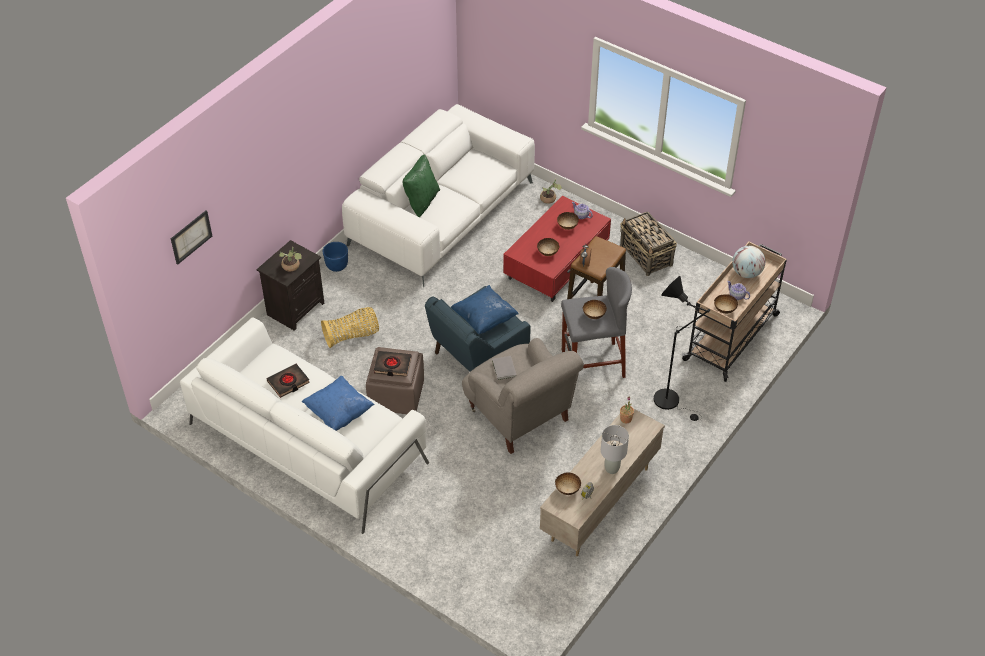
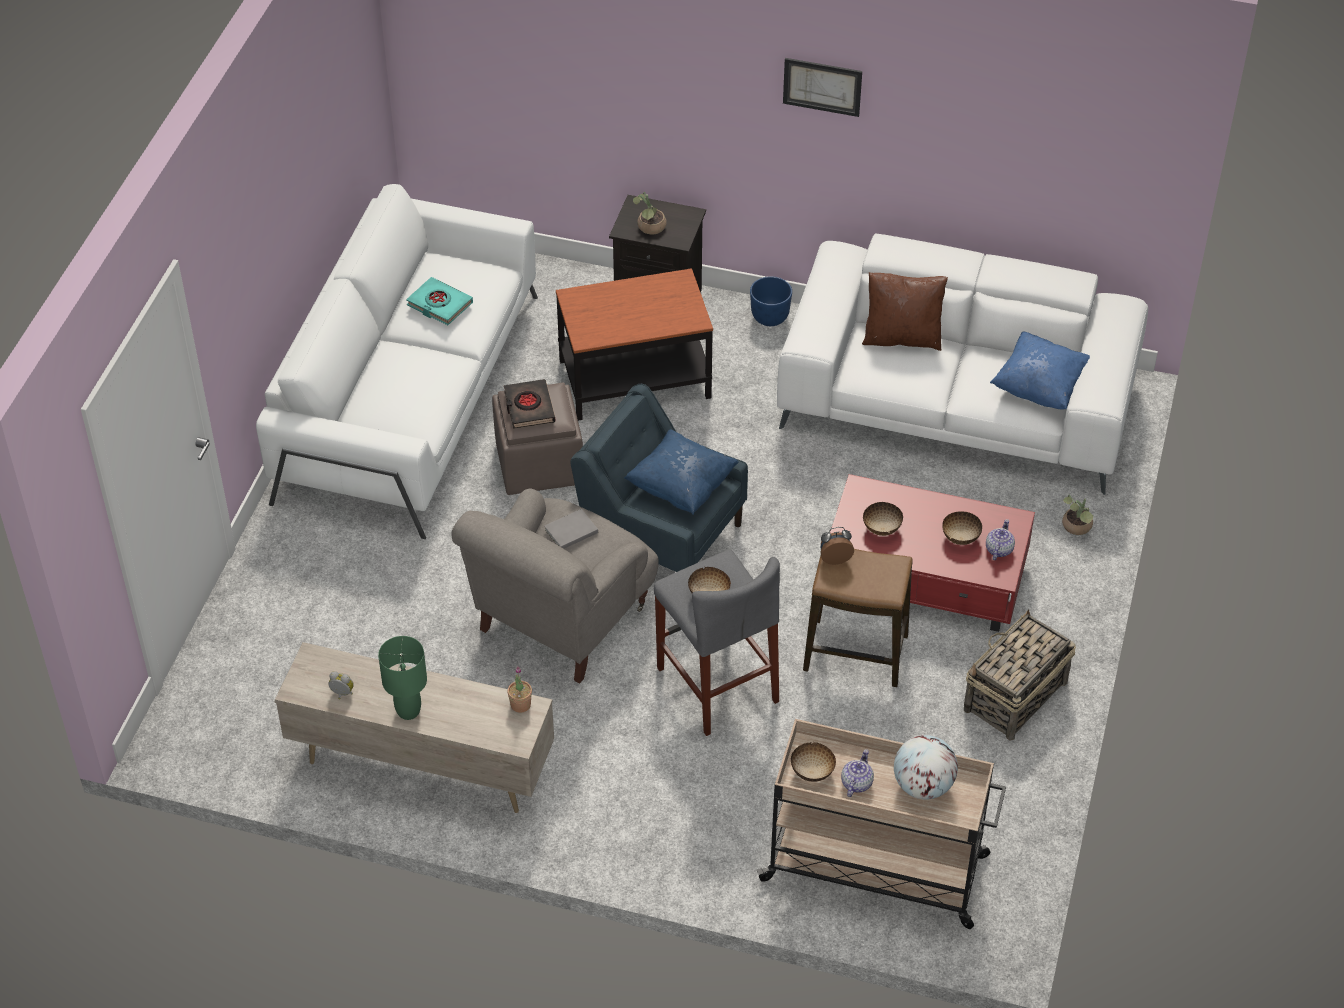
camera: 70 degrees right, 0 degrees up
picture [171,210,212,265] -> picture moved to [783,58,862,117]
black book [266,364,310,398] -> turquoise book [406,277,473,325]
blue pillow [302,376,375,431] -> blue pillow moved to [990,332,1090,410]
basket [321,307,379,348] -> side table [556,268,713,421]
green pillow [403,155,440,217] -> brown pillow [862,272,948,351]
bowl [555,472,581,495] -> none
grey table lamp [601,425,629,474] -> green table lamp [378,636,427,720]
black floor lamp [654,276,710,421] -> none

